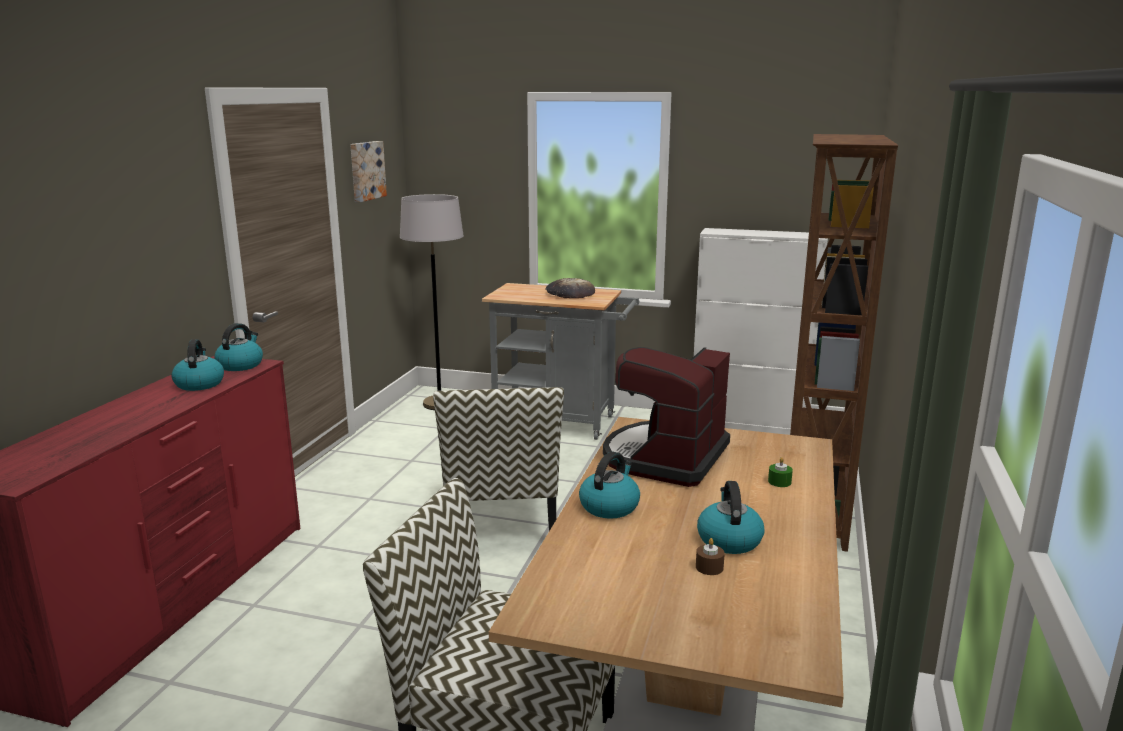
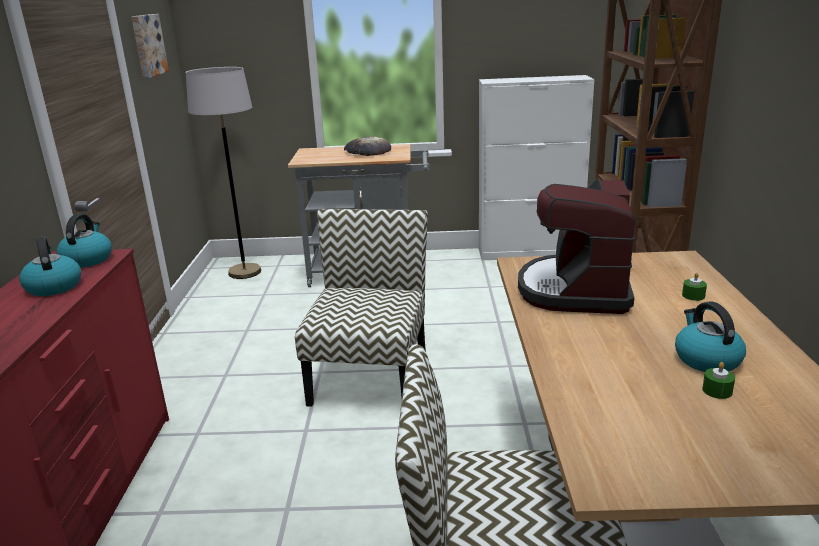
camera: 15 degrees left, 5 degrees up
chair [433,387,564,531] -> chair turned 150 degrees counterclockwise [295,209,428,407]
kettle [579,452,640,519] -> none
brown candle [696,538,725,575] -> green candle [702,362,735,399]

